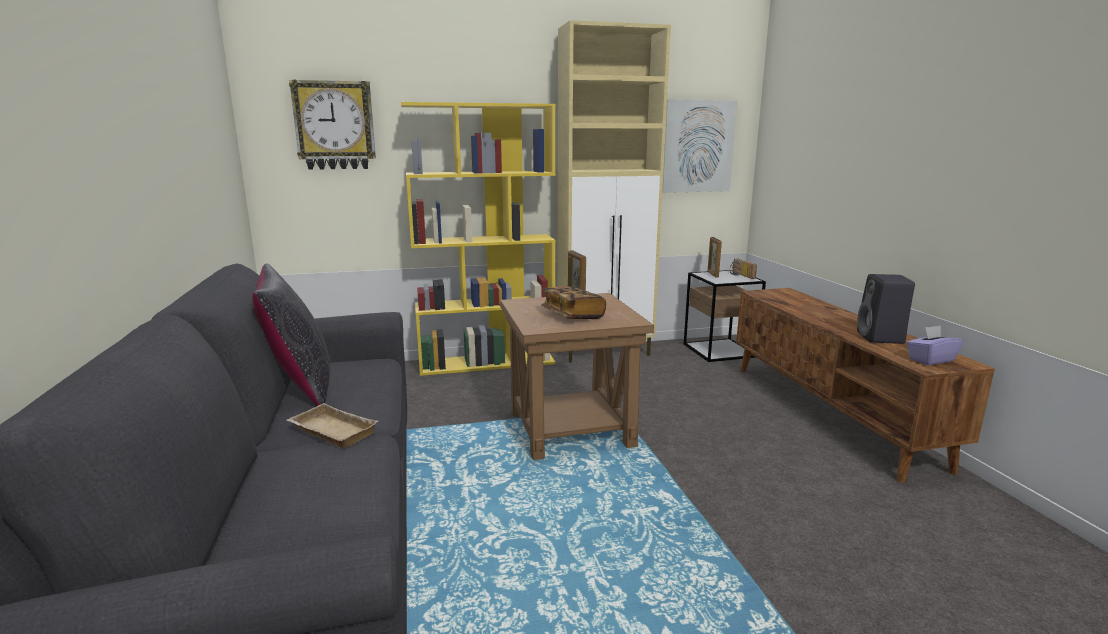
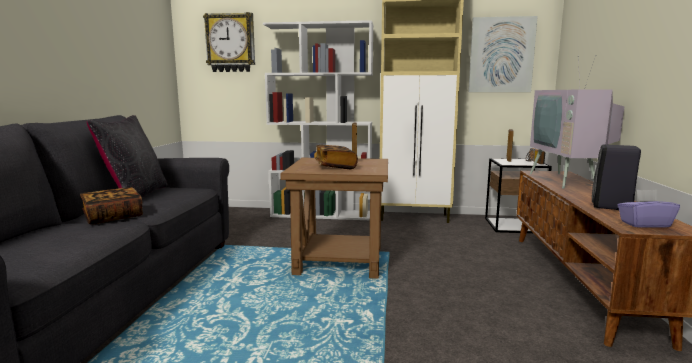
camera: 20 degrees right, 5 degrees down
beige tray [286,403,378,448] -> book [80,187,143,224]
yellow bookcase [401,102,555,376] -> white bookcase [263,20,373,220]
none -> television [530,55,624,188]

